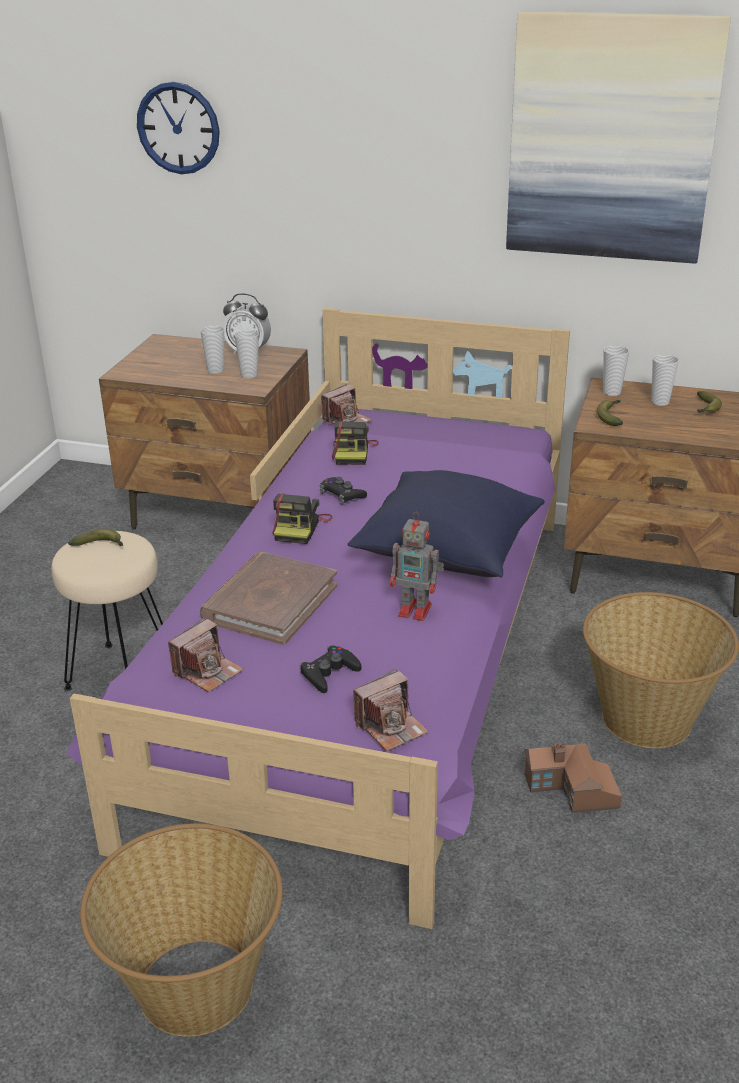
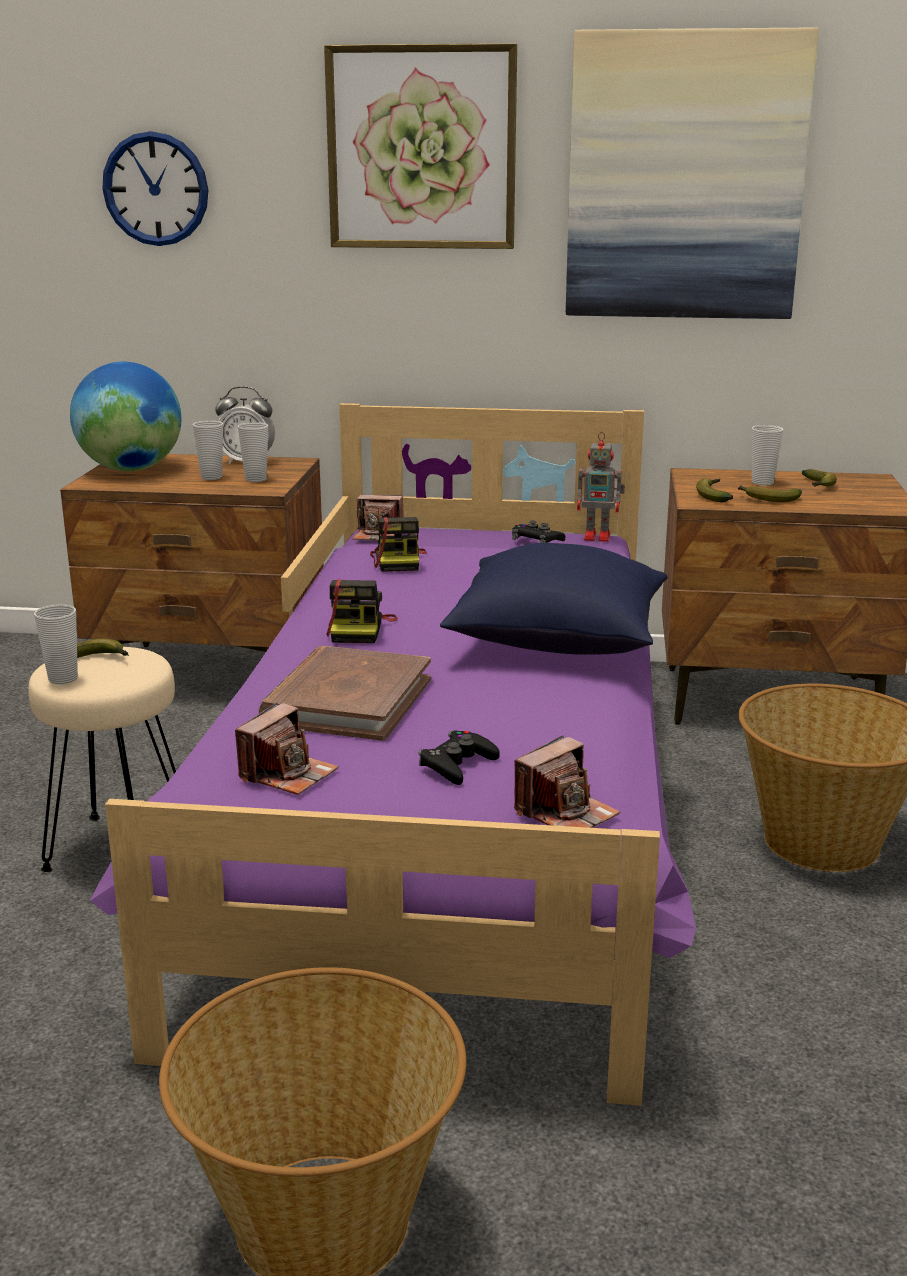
camera: 10 degrees left, 10 degrees down
black game controller [319,477,367,505] -> black game controller moved to [512,520,565,543]
camera [321,384,372,425] -> camera turned 60 degrees clockwise [353,495,404,541]
toy robot [390,512,444,621] -> toy robot moved to [577,432,625,542]
toy house [524,743,622,813] -> none
cup [603,345,629,396] -> cup moved to [34,604,78,684]
none -> globe [70,362,181,471]
none -> picture [324,43,517,249]
none -> banana [738,485,802,502]

